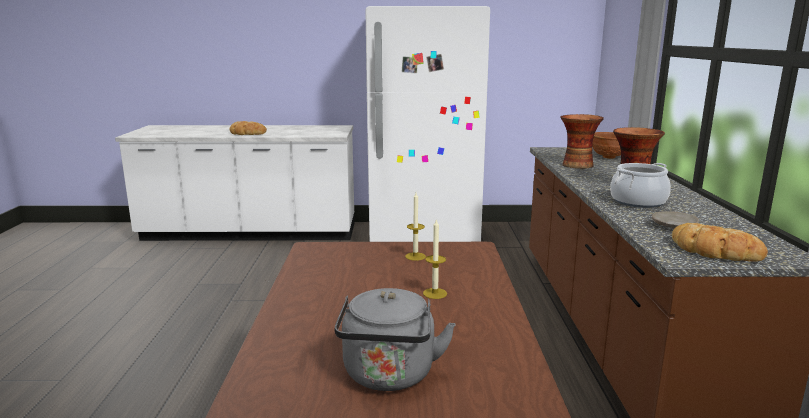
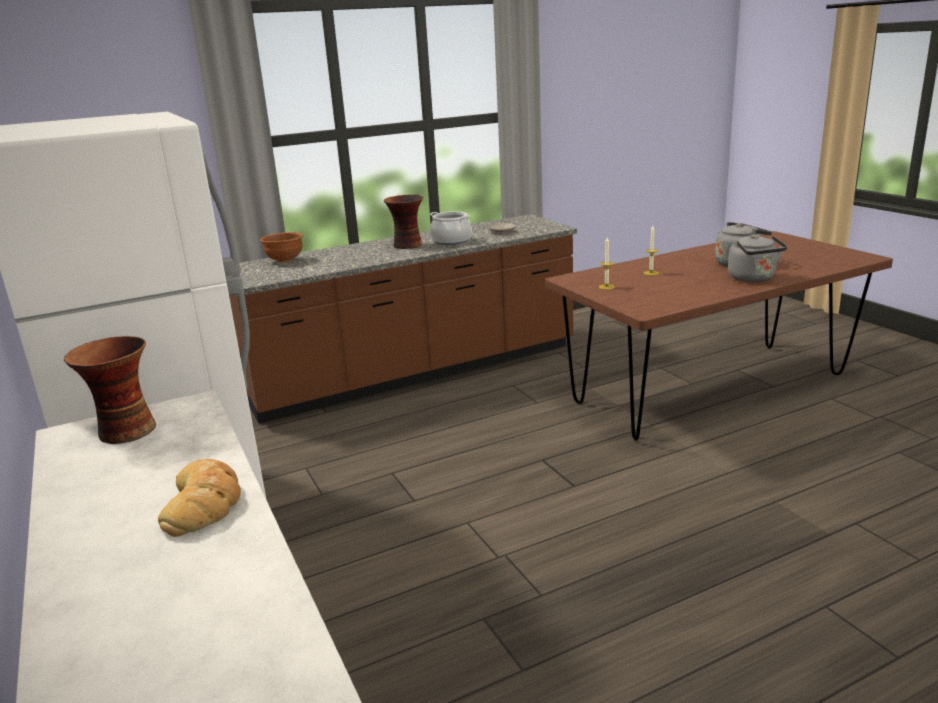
camera: 115 degrees left, 5 degrees up
vase [560,114,604,169] -> vase moved to [64,336,156,444]
bread [672,223,768,261] -> none
none -> grey kettle [728,234,787,282]

